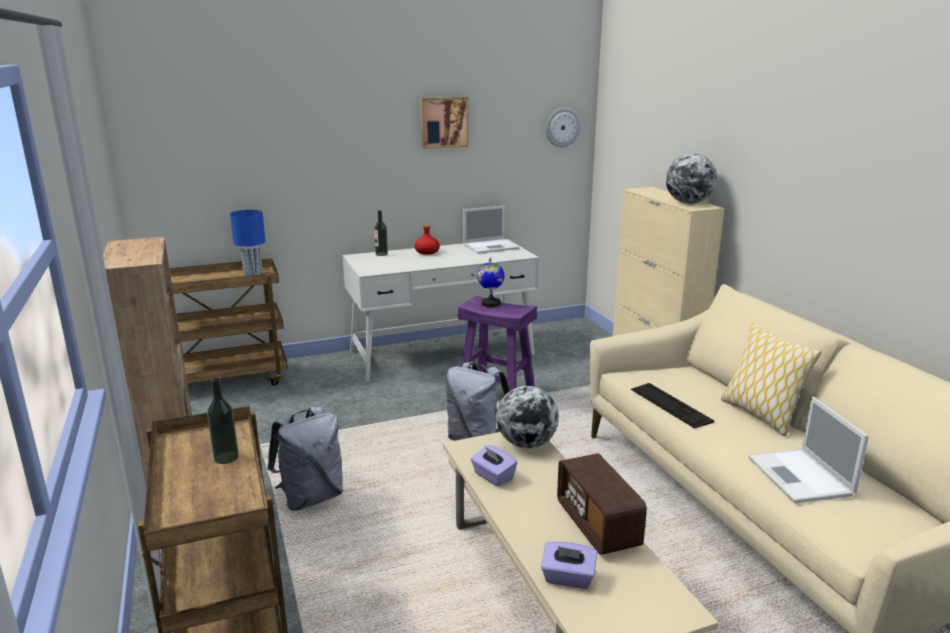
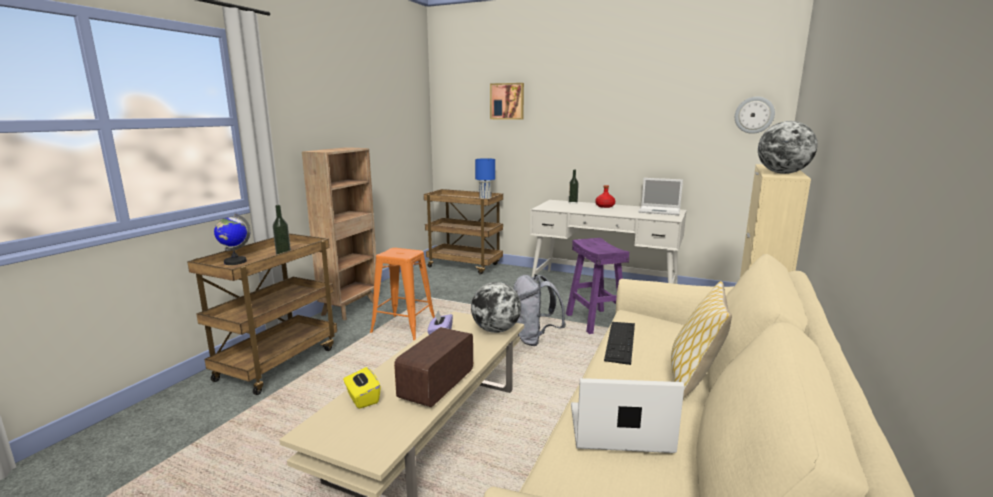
camera: 45 degrees right, 5 degrees down
grey backpack [267,407,343,511] -> orange stool [370,248,435,340]
picture [420,97,469,149] -> picture moved to [490,83,524,120]
globe [477,258,504,307] -> globe moved to [214,213,251,265]
purple tissue box [541,541,597,589] -> yellow tissue box [343,367,381,409]
laptop [748,397,869,503] -> laptop turned 60 degrees clockwise [571,378,684,453]

